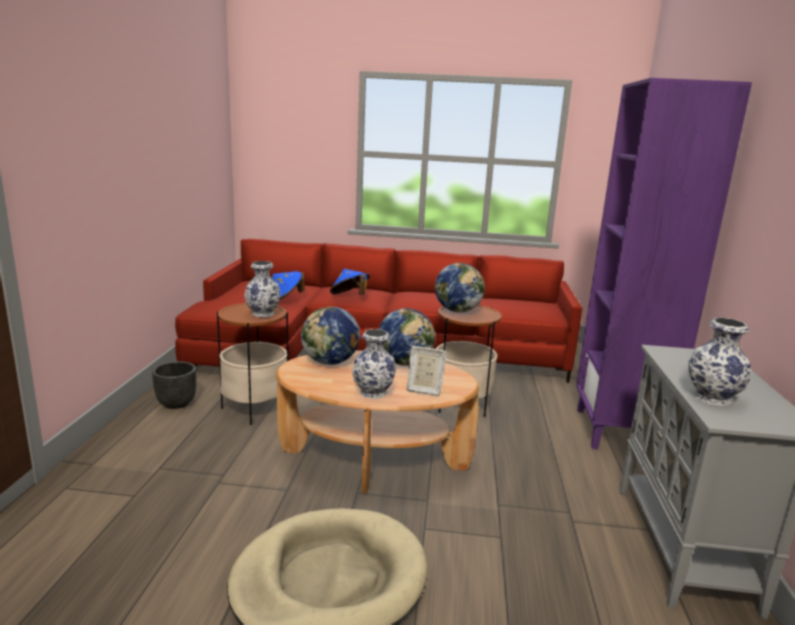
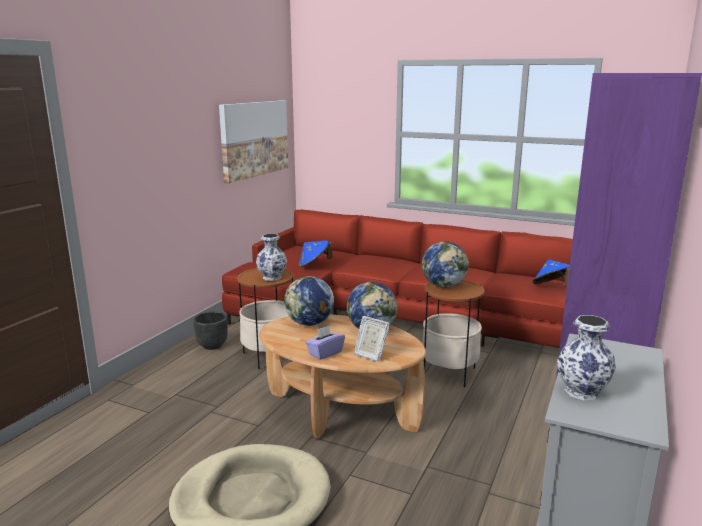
camera: 20 degrees right, 0 degrees up
blue hat [330,269,370,295] -> blue hat moved to [533,259,570,287]
vase [352,329,396,399] -> purple tissue box [306,326,345,360]
none -> picture [219,100,288,183]

